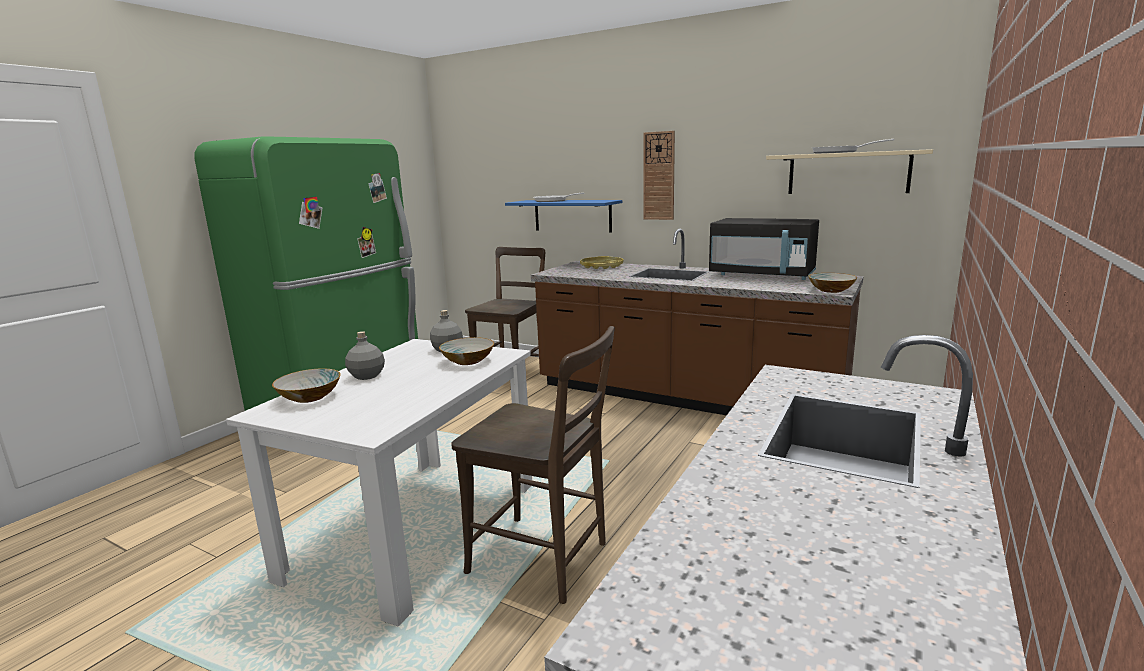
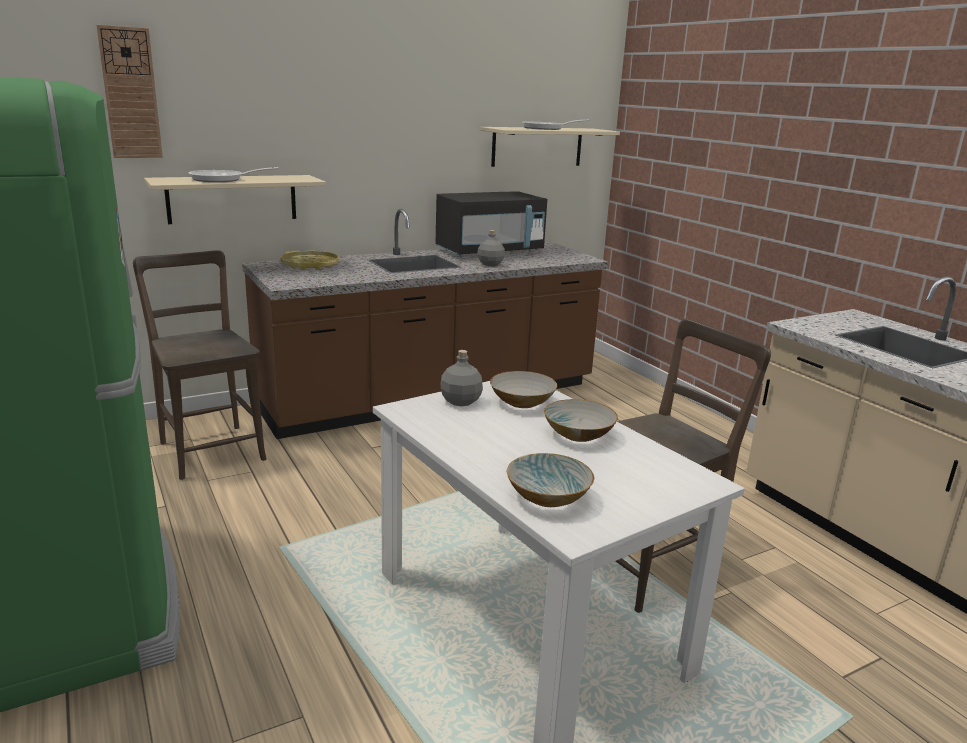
camera: 60 degrees left, 5 degrees up
grey bottle [345,331,385,380] -> grey bottle moved to [477,230,505,266]
blue shelf [505,200,622,232] -> beige shelf [144,175,326,224]
wall clock [643,131,675,220] -> wall clock moved to [97,25,163,158]
bowl [808,273,857,293] -> bowl moved to [544,399,618,442]

